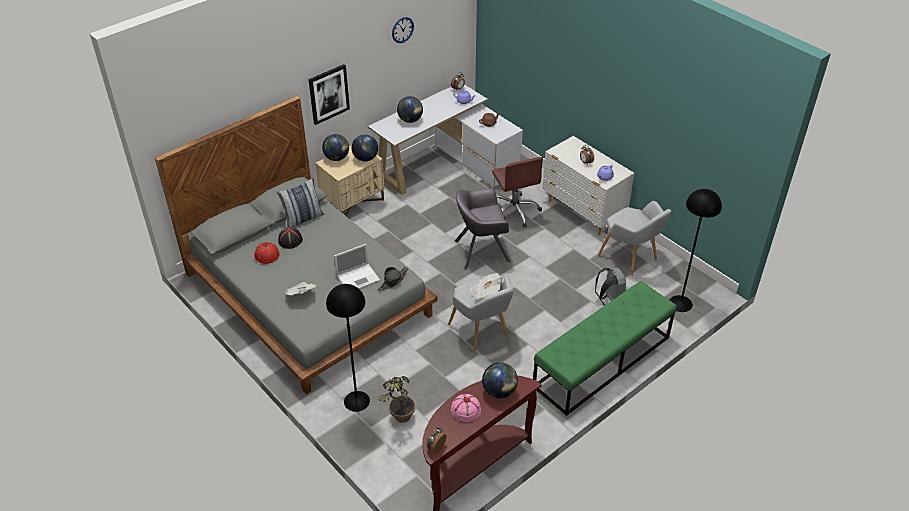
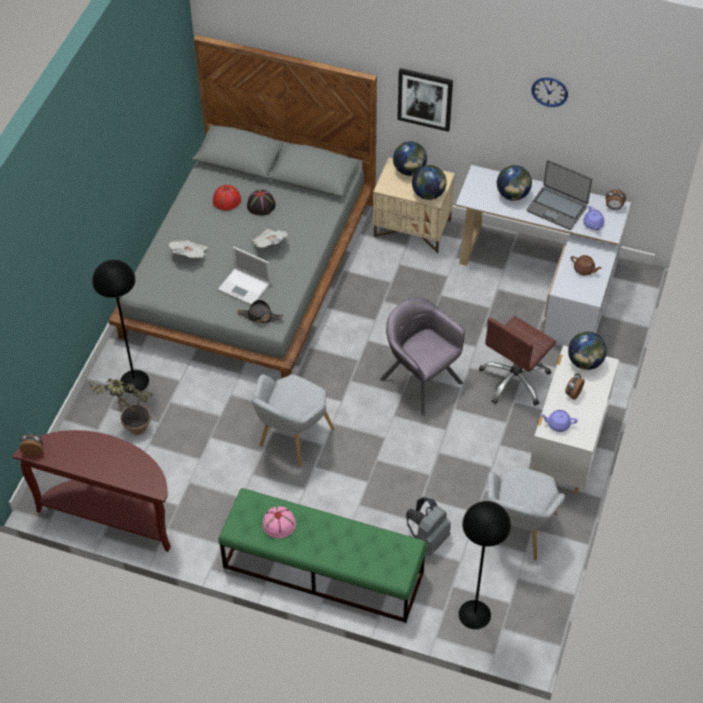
camera: 60 degrees right, 10 degrees up
pillow [277,177,324,227] -> none
pink hat [451,394,481,422] -> pink hat moved to [263,506,296,539]
newspaper [470,273,504,300] -> newspaper moved to [252,229,287,247]
globe [482,362,518,399] -> globe moved to [568,332,607,370]
none -> laptop [527,160,592,230]

